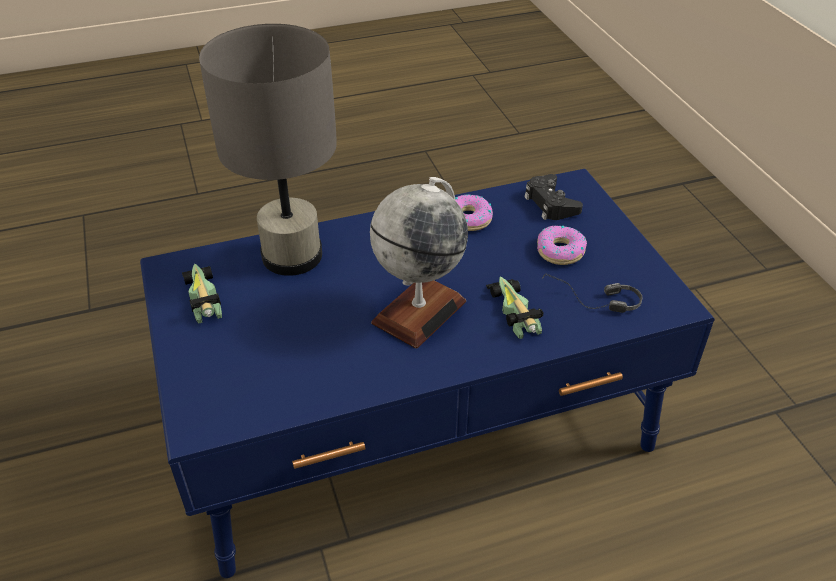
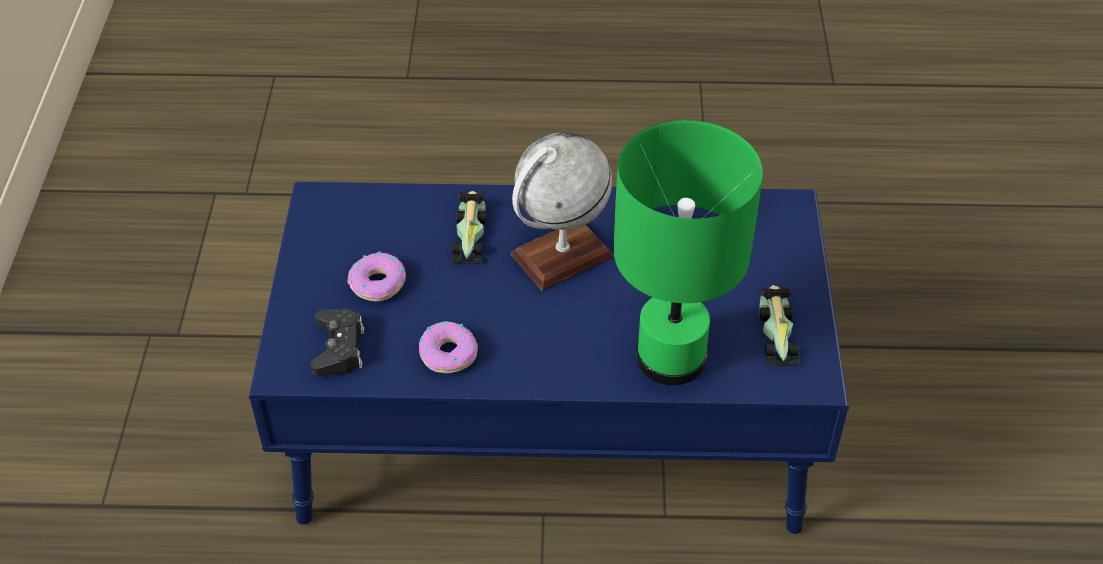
camera: 160 degrees left, 5 degrees up
grey table lamp [199,24,337,276] -> green table lamp [614,120,763,385]
headphones [543,274,642,313] -> none

